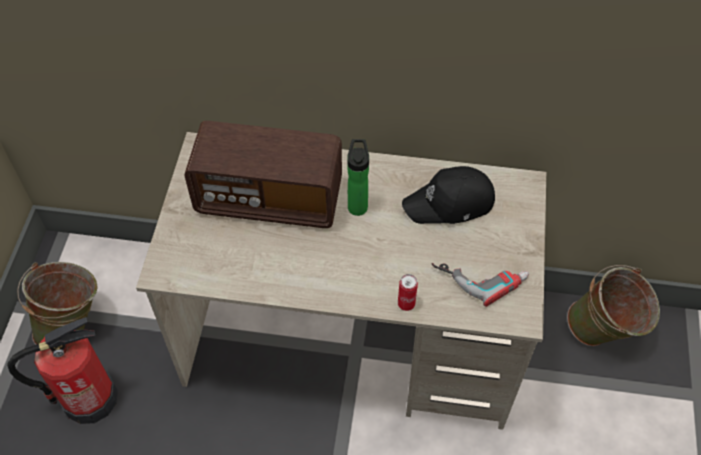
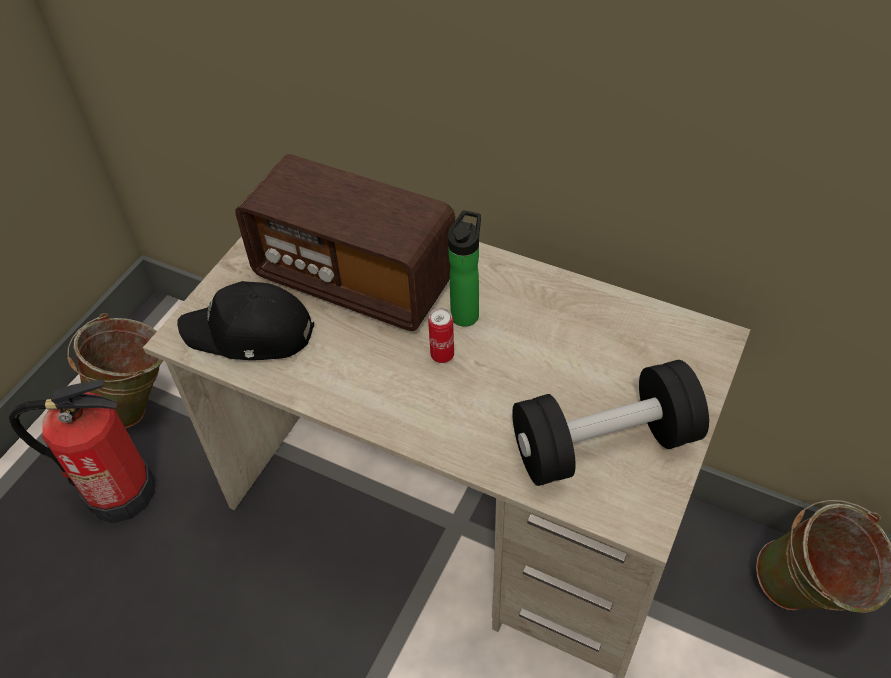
camera: 20 degrees right, 5 degrees down
can [398,274,418,311] -> can moved to [428,308,454,363]
black cap [402,166,495,224] -> black cap moved to [177,281,314,360]
power drill [432,263,529,307] -> black dumbbell [512,360,709,486]

